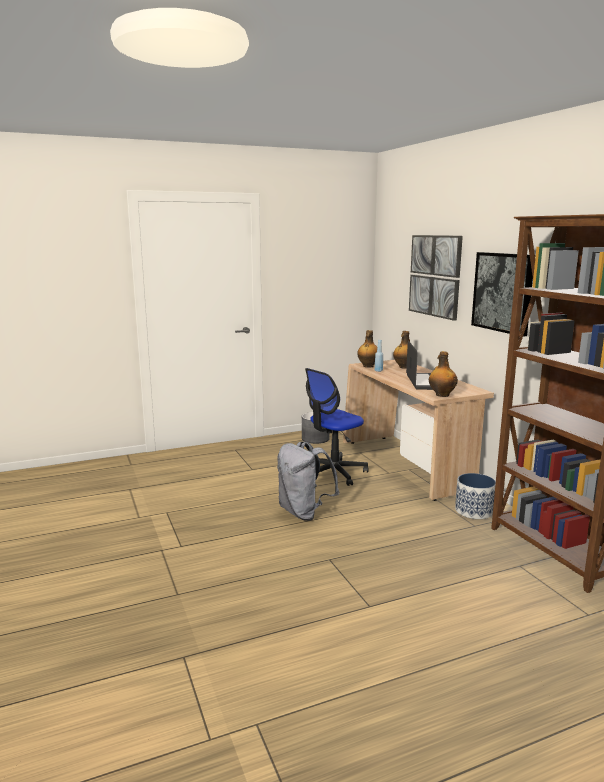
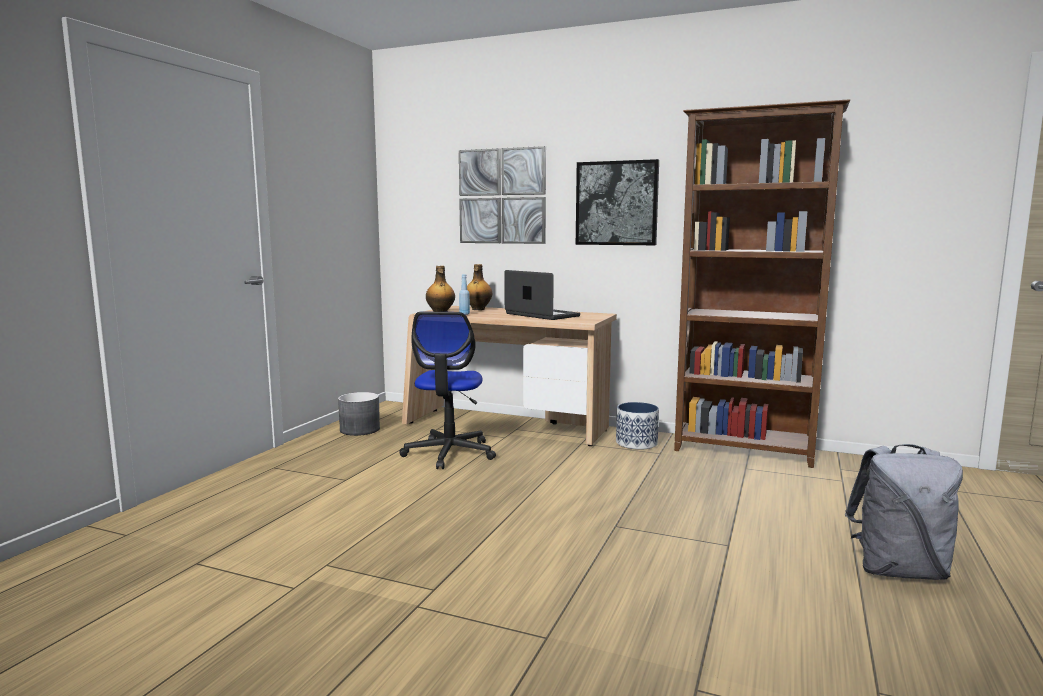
camera: 45 degrees left, 5 degrees down
grey backpack [277,442,339,521] -> grey backpack moved to [844,444,963,580]
bottle [429,351,458,397] -> none

